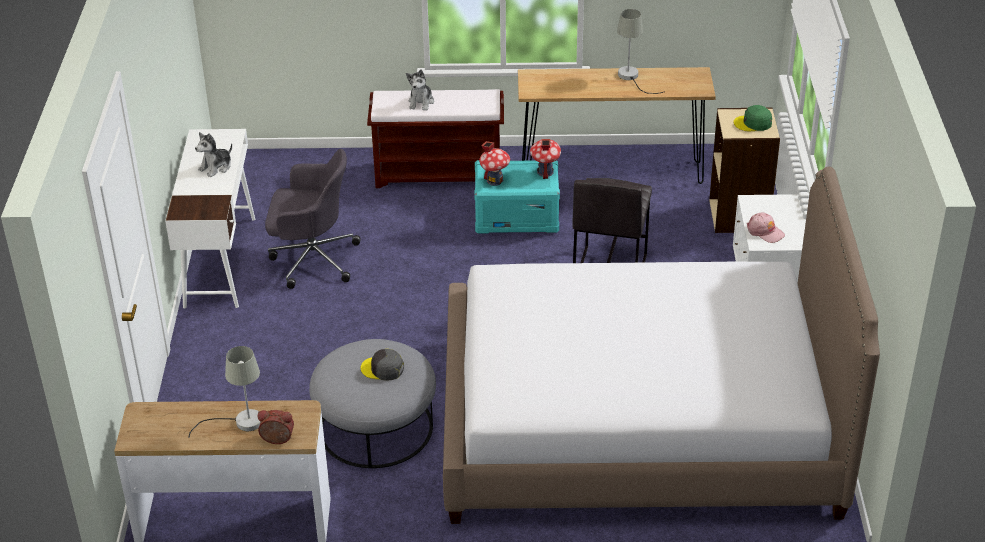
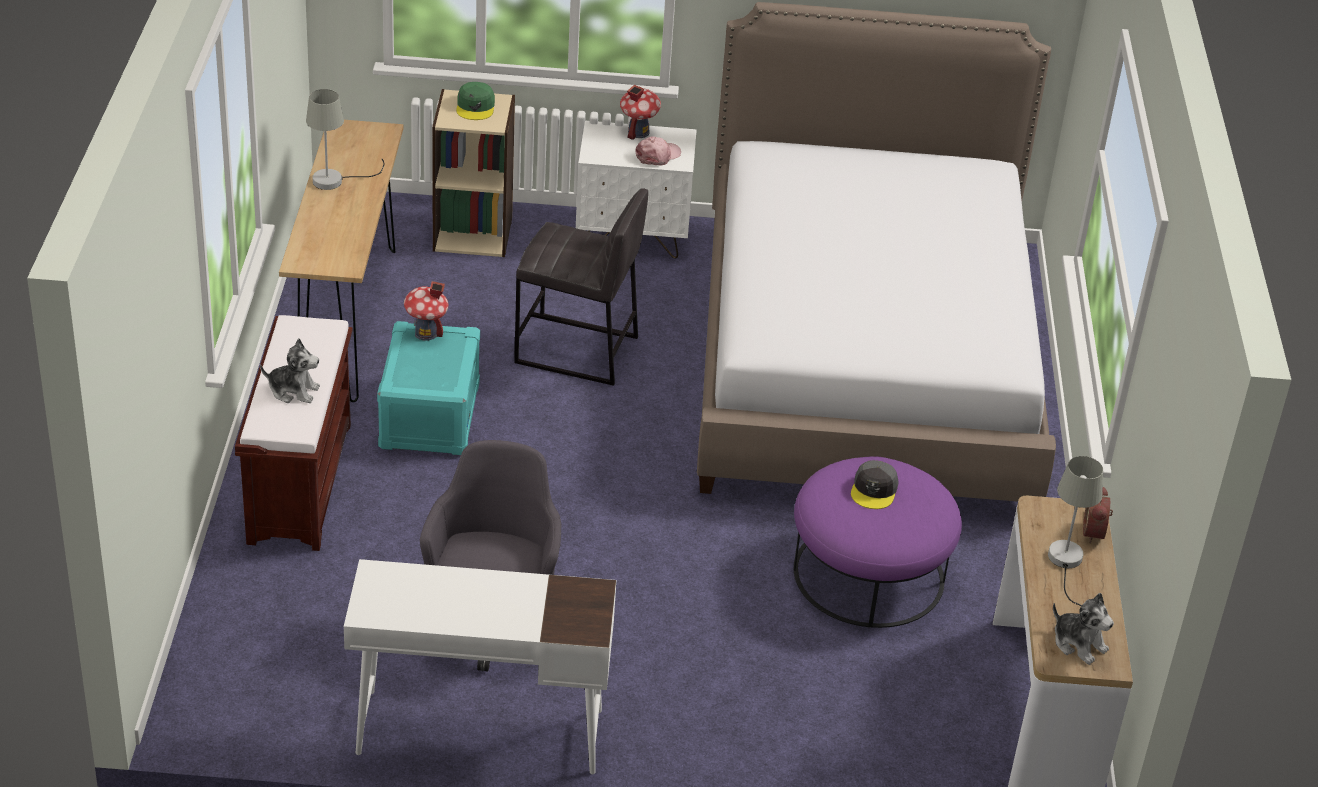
camera: 90 degrees left, 0 degrees up
plush toy [195,132,232,177] -> plush toy moved to [1053,593,1114,665]
grey ottoman [309,339,436,468] -> purple ottoman [794,456,962,628]
toy house [479,141,510,186] -> toy house moved to [620,85,661,140]

